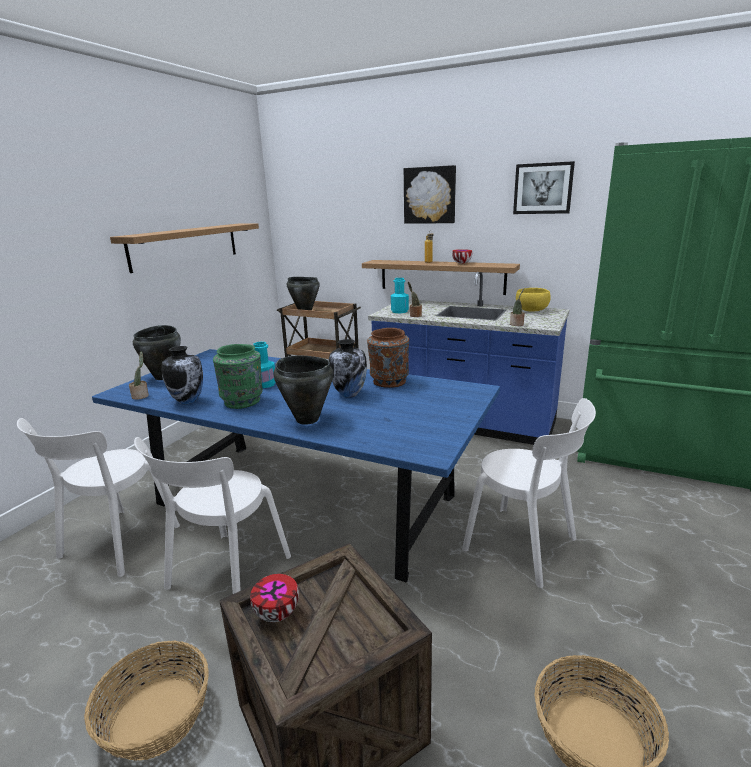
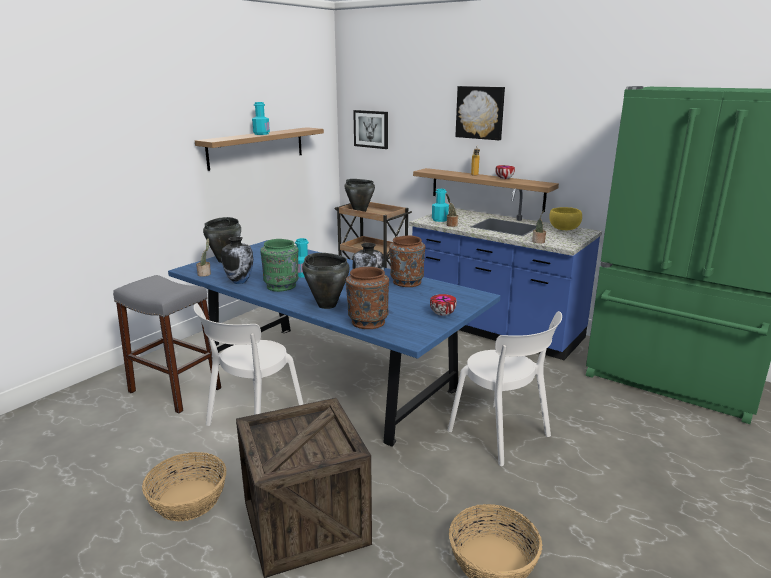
camera: 10 degrees right, 0 degrees up
white chair [17,418,180,577] -> grey stool [113,275,221,414]
bowl [250,574,299,622] -> bowl moved to [430,294,457,316]
picture [513,161,575,214] -> picture moved to [353,110,388,149]
none -> turquoise bottle [252,102,270,135]
none -> brown vase [346,267,389,329]

